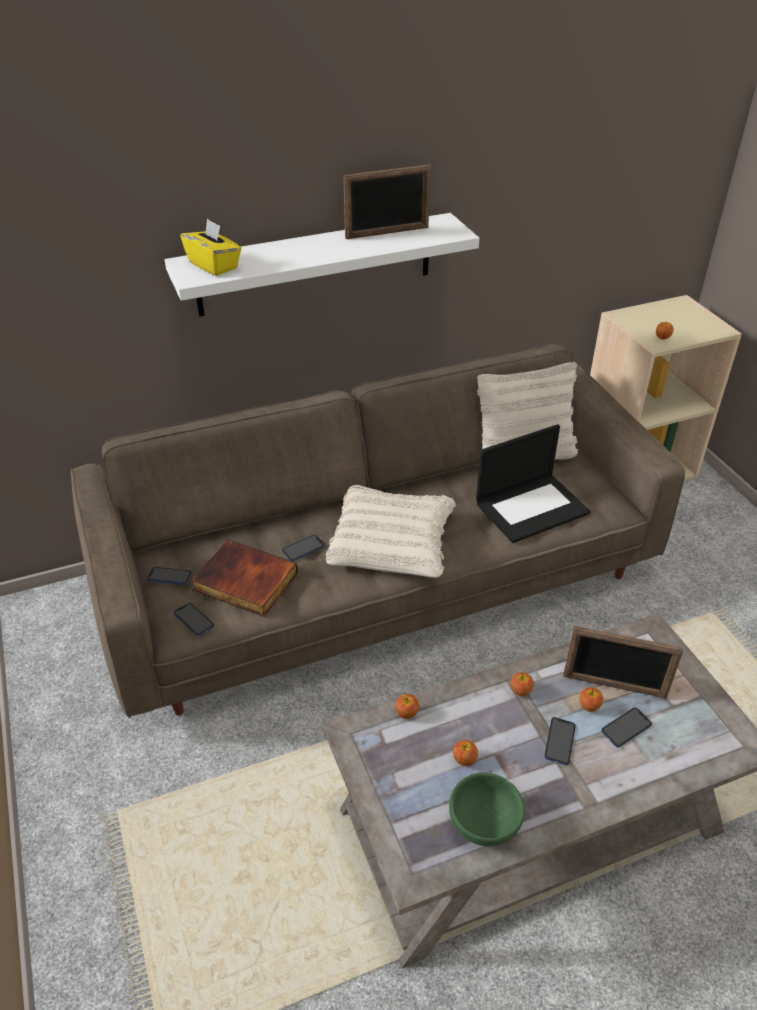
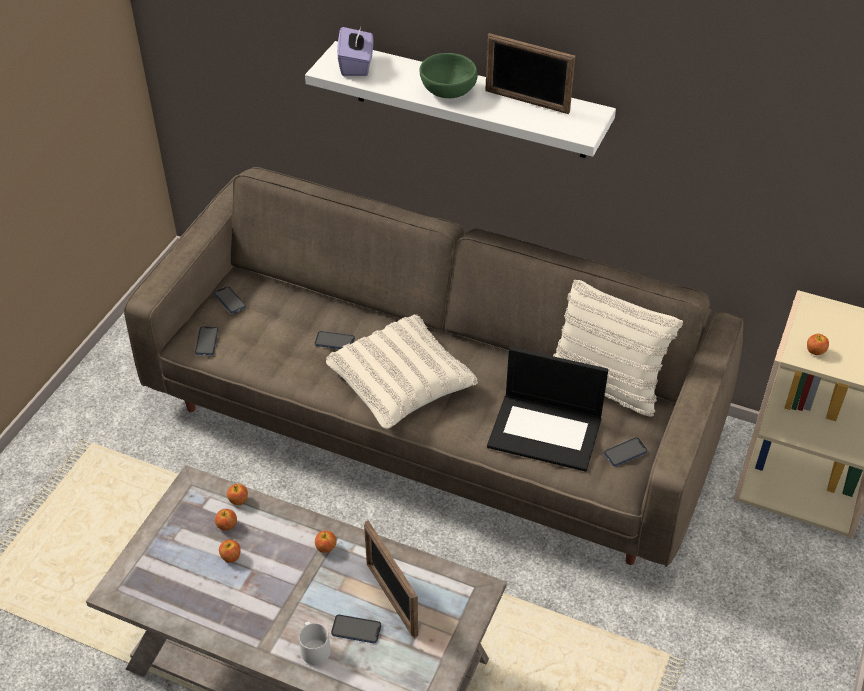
camera: 45 degrees right, 5 degrees up
yellow tissue box [181,219,241,276] -> purple tissue box [337,24,373,76]
book [191,539,298,617] -> none
green bowl [449,773,525,846] -> green bowl moved to [420,53,478,98]
phone [544,717,576,765] -> phone moved to [604,437,648,466]
apple [580,687,603,712] -> apple moved to [215,509,237,530]
none -> grey mug [299,621,331,665]

